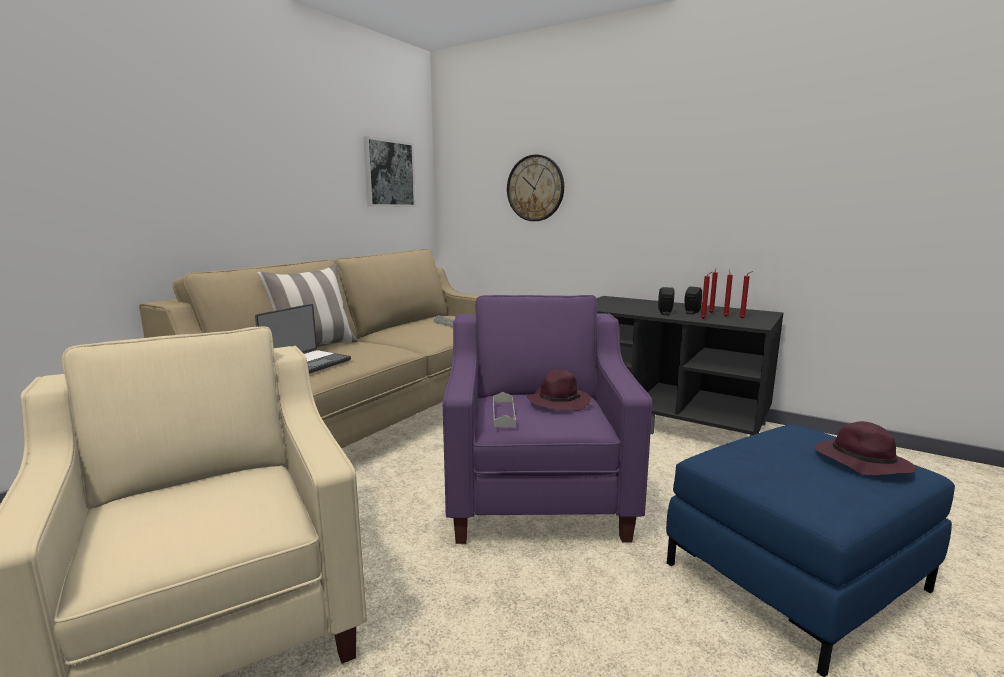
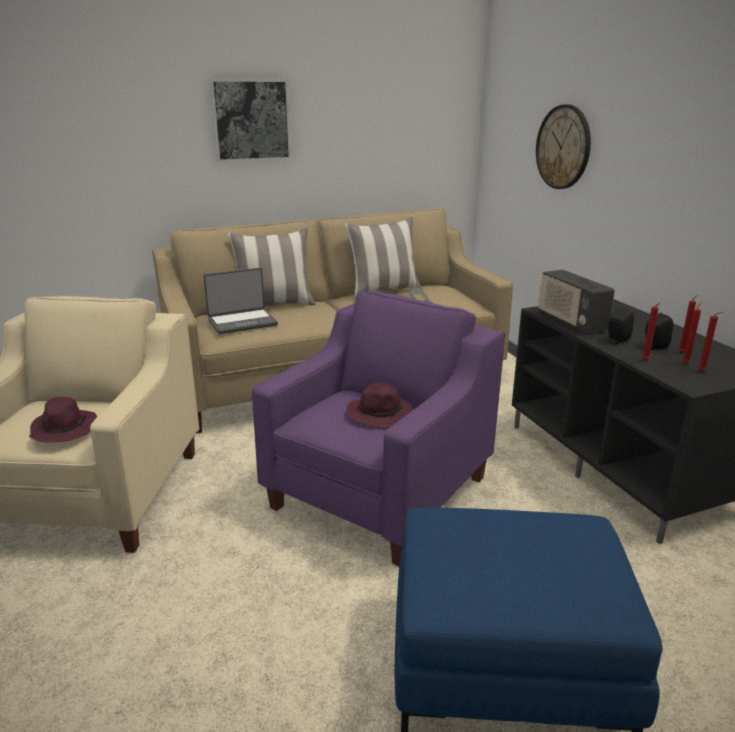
camera: 35 degrees right, 10 degrees up
picture [363,136,416,207] -> picture moved to [209,78,292,162]
grey tray [493,392,516,427] -> none
purple hat [814,421,917,476] -> purple hat moved to [29,397,97,443]
none -> pillow [344,217,422,298]
none -> radio [538,270,615,333]

